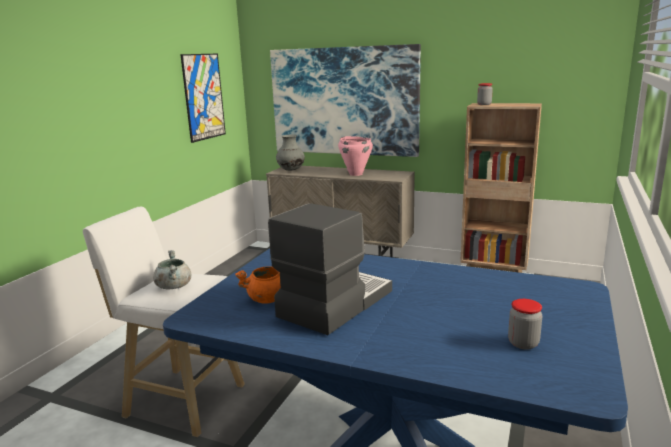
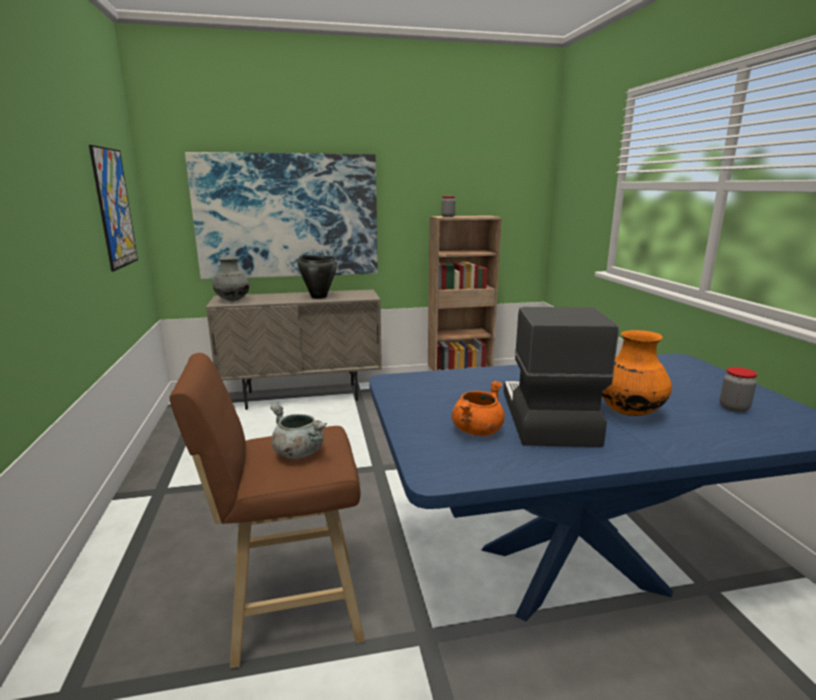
camera: 35 degrees left, 0 degrees up
white stool [83,207,245,437] -> brown stool [170,353,365,669]
pink cooking pot [338,136,373,176] -> black cooking pot [297,255,337,299]
none -> orange vase [602,330,672,416]

